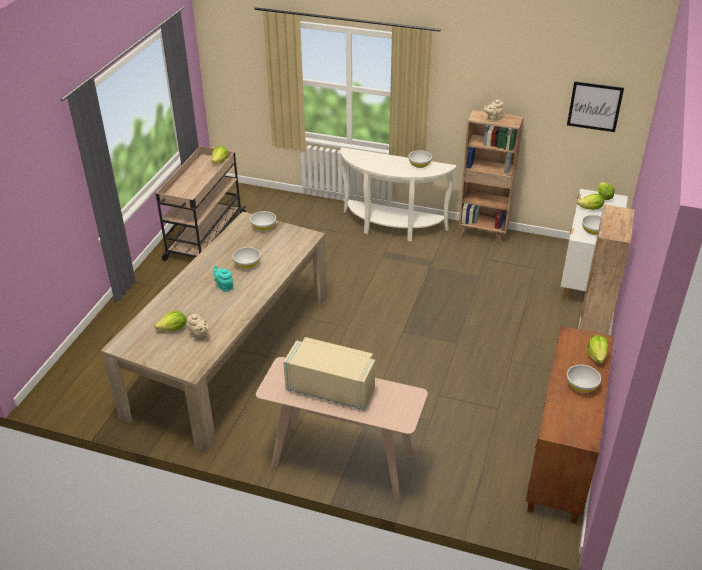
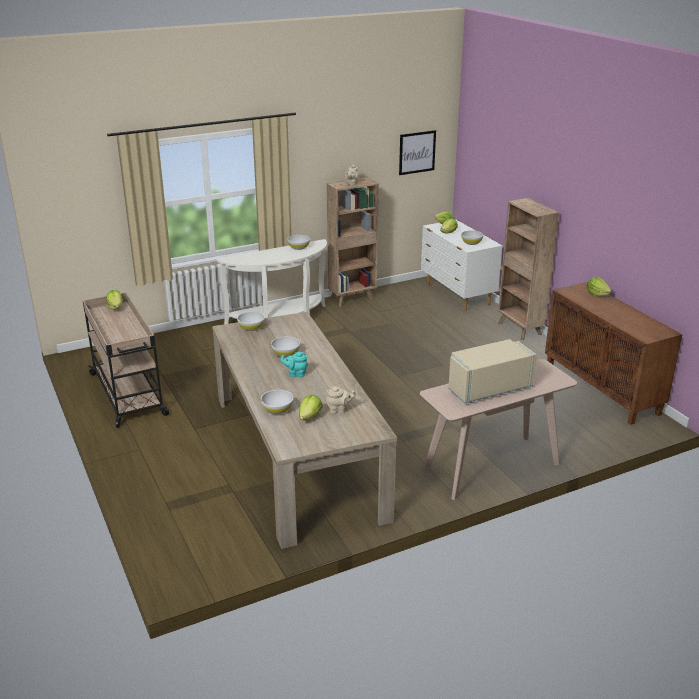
camera: 45 degrees left, 10 degrees down
white bowl [567,365,601,393] -> white bowl moved to [261,390,294,414]

